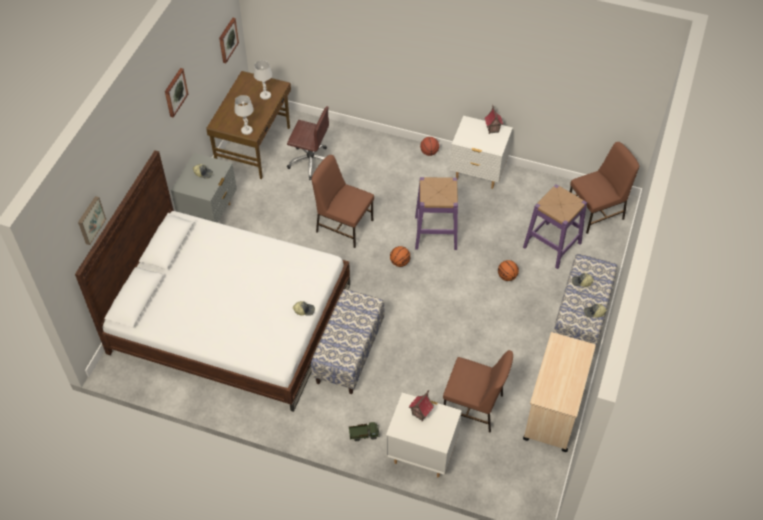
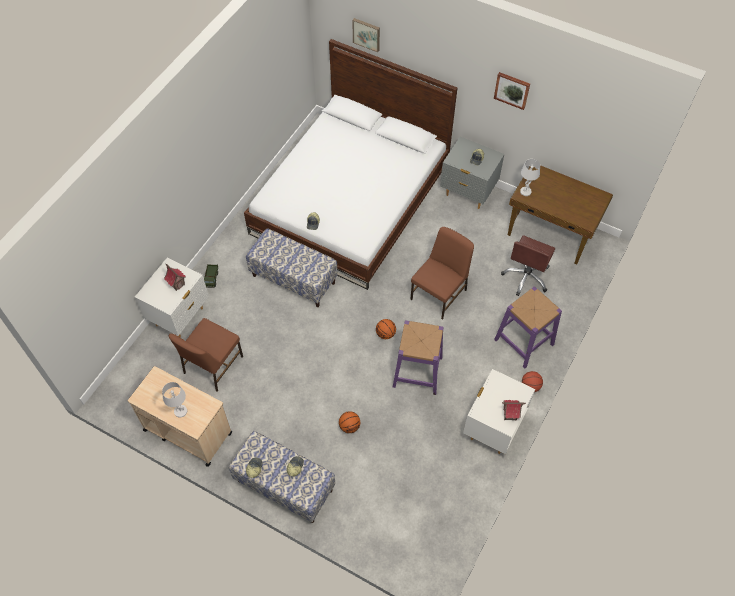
camera: 100 degrees right, 5 degrees up
picture [219,18,239,63] -> none
white table lamp [254,60,272,100] -> white table lamp moved to [162,382,187,418]
purple stool [523,184,587,269] -> purple stool moved to [494,286,562,369]
brown chair [570,142,639,234] -> none

